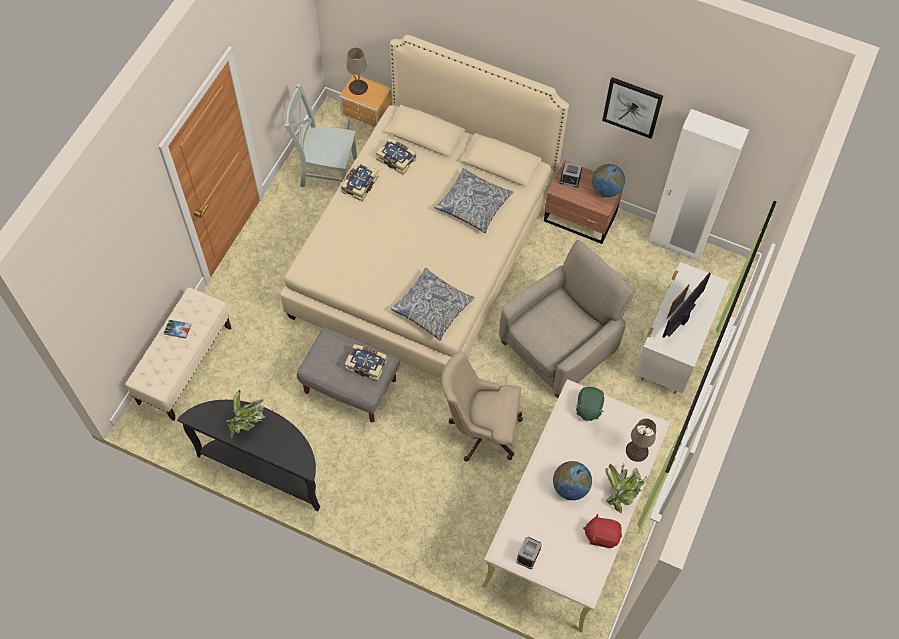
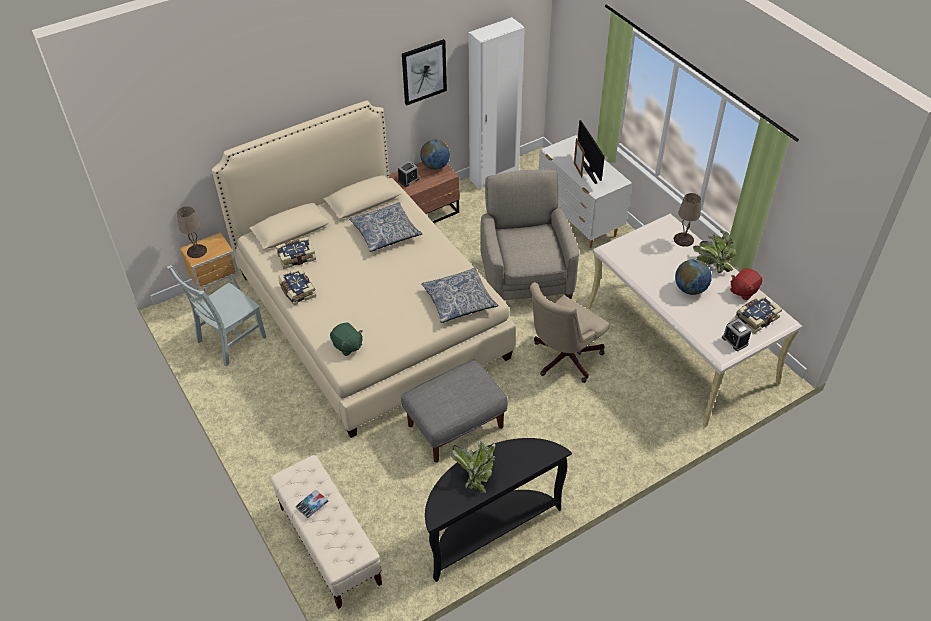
camera: 55 degrees left, 15 degrees down
book [344,344,388,381] -> book moved to [735,295,782,334]
green plush toy [576,387,604,422] -> green plush toy moved to [330,322,363,356]

